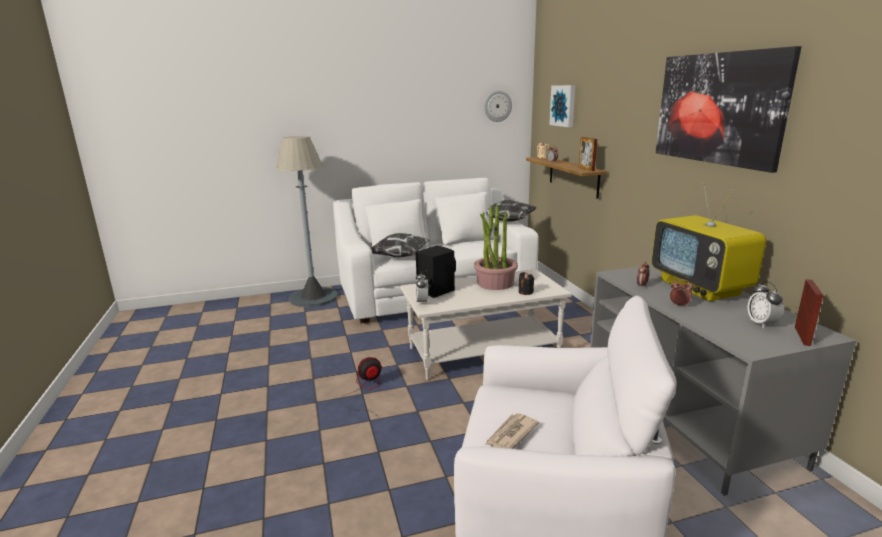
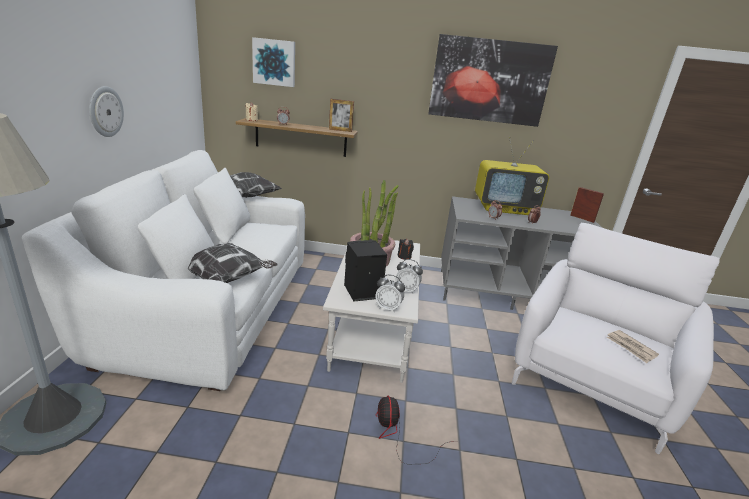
camera: 70 degrees left, 5 degrees up
wall clock [484,90,512,122] -> wall clock moved to [89,86,124,137]
alarm clock [748,281,784,328] -> alarm clock moved to [395,259,423,294]

